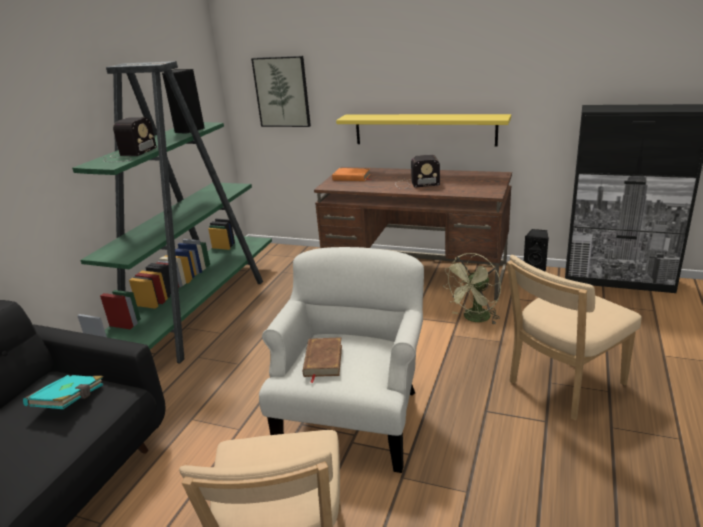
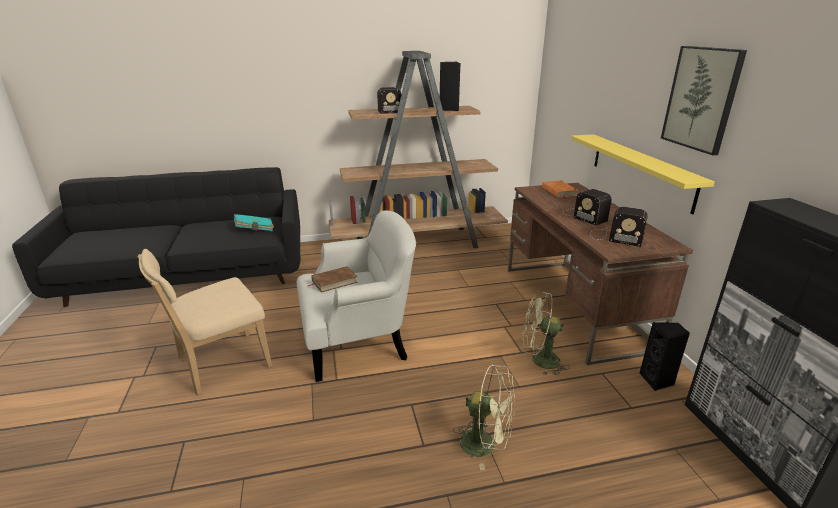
camera: 55 degrees right, 0 degrees up
green bookcase [72,61,272,363] -> brown bookcase [329,51,508,248]
picture [251,56,311,127] -> picture moved to [661,46,747,155]
beige chair [507,255,642,420] -> green fan [453,364,515,470]
none -> radio [590,207,648,247]

